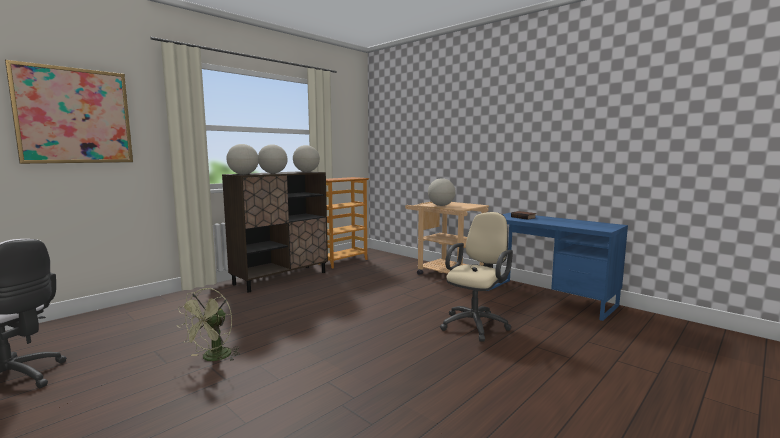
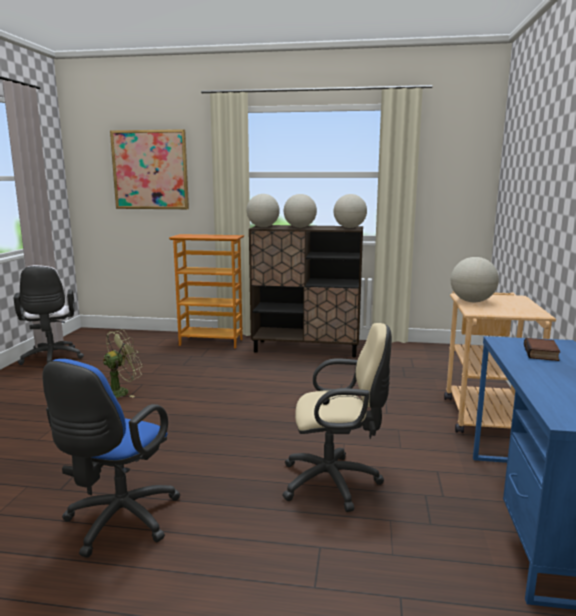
camera: 55 degrees right, 5 degrees up
green fan [177,288,240,361] -> green fan turned 150 degrees clockwise [103,329,143,398]
bookcase [319,177,369,269] -> bookcase moved to [169,234,245,348]
none -> blue office chair [43,359,180,558]

